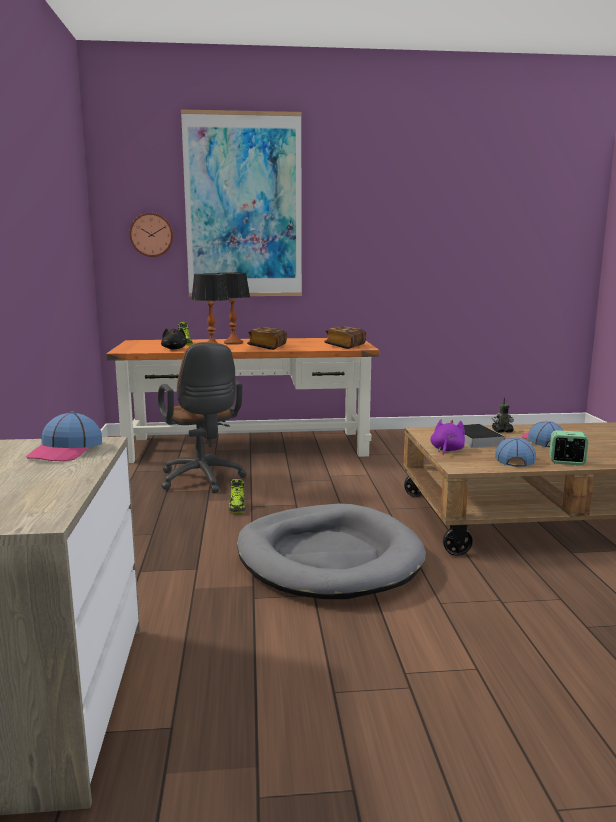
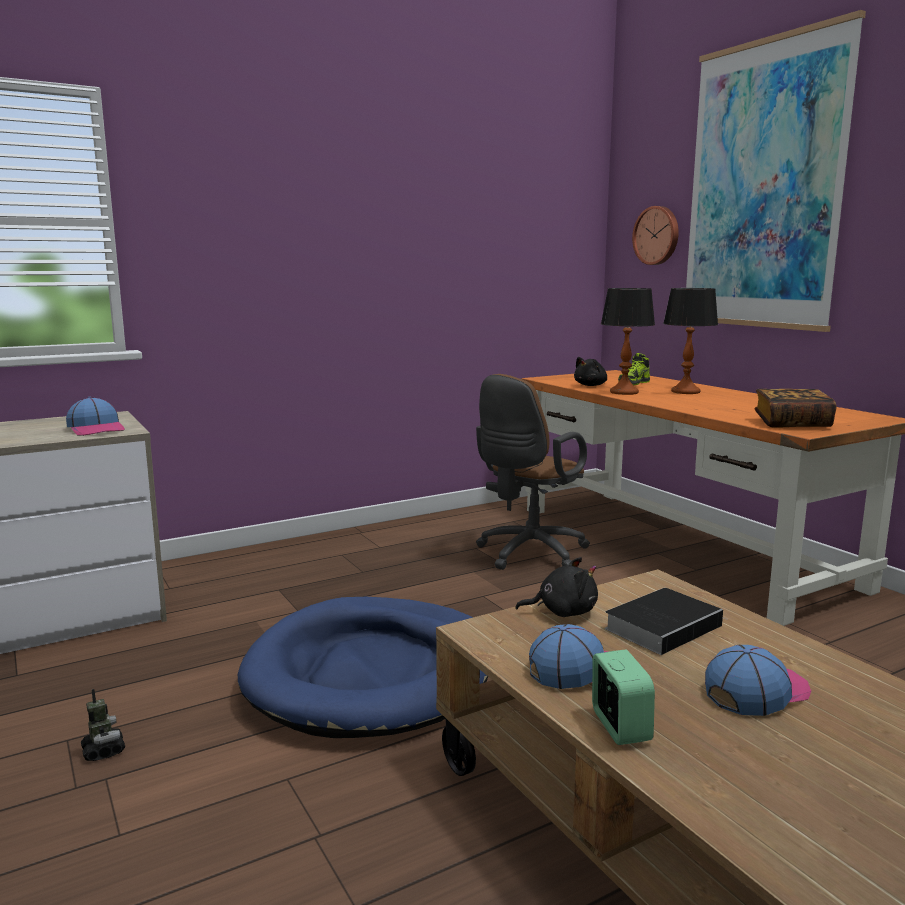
camera: 65 degrees right, 0 degrees up
cap [26,411,102,461] -> cap turned 120 degrees counterclockwise [66,397,125,436]
shoe [228,479,246,513] -> none
grey dog bed [237,504,426,599] -> blue dog bed [238,597,488,738]
book [247,327,287,350] -> none
purple plush toy [430,419,465,455] -> black plush toy [515,557,598,617]
toy robot [491,397,514,433] -> toy robot moved to [81,689,125,761]

